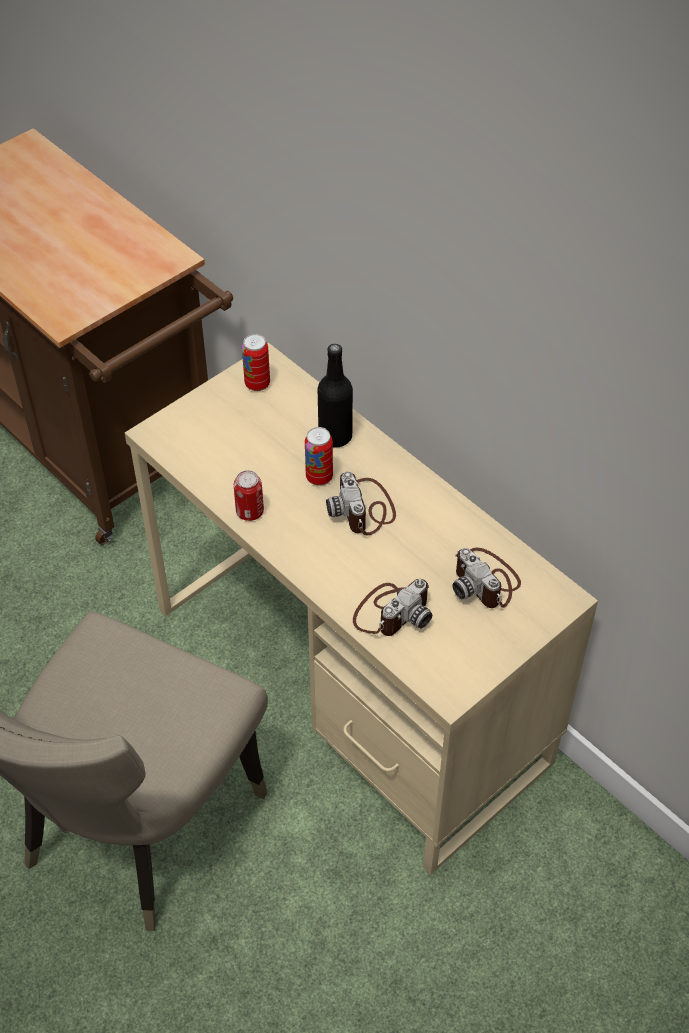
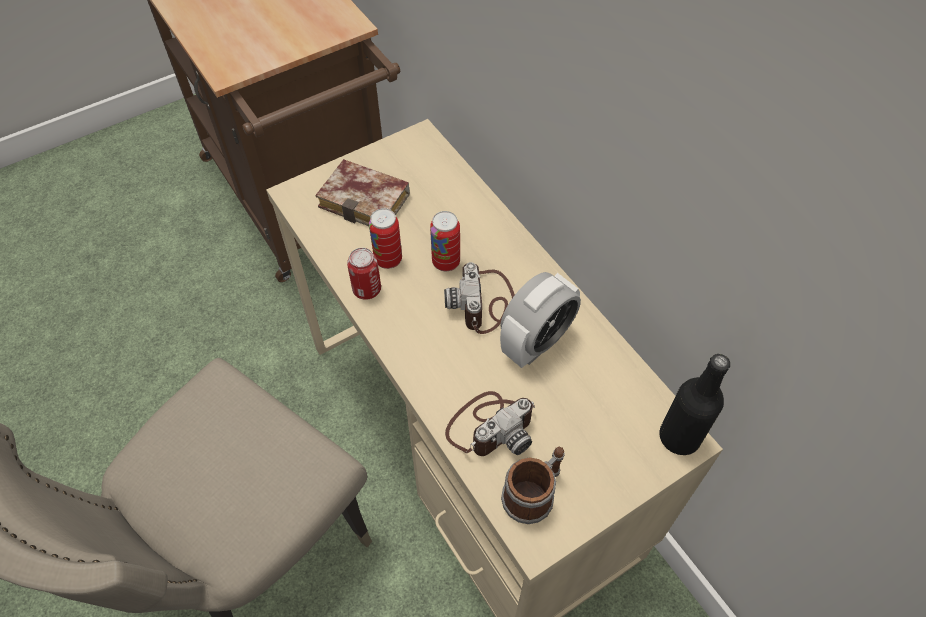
camera: 10 degrees right, 5 degrees up
can [242,334,270,391] -> can moved to [369,208,402,269]
black bottle [318,344,353,447] -> black bottle moved to [659,354,730,455]
camera [452,548,521,608] -> none
none -> book [315,159,410,226]
none -> alarm clock [500,272,581,368]
none -> mug [501,447,565,524]

